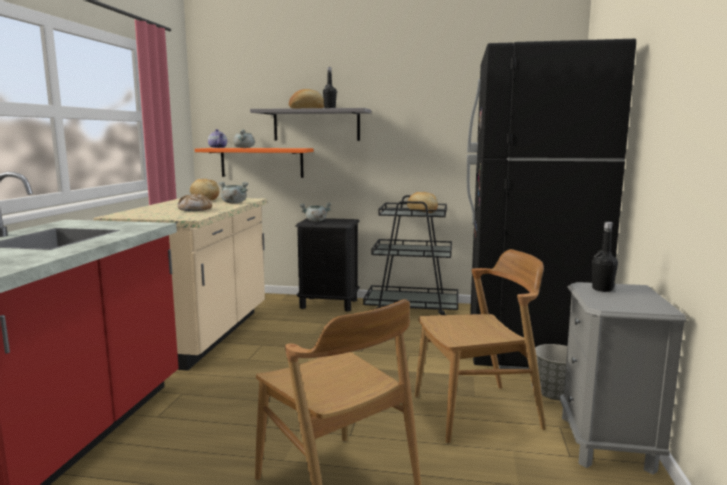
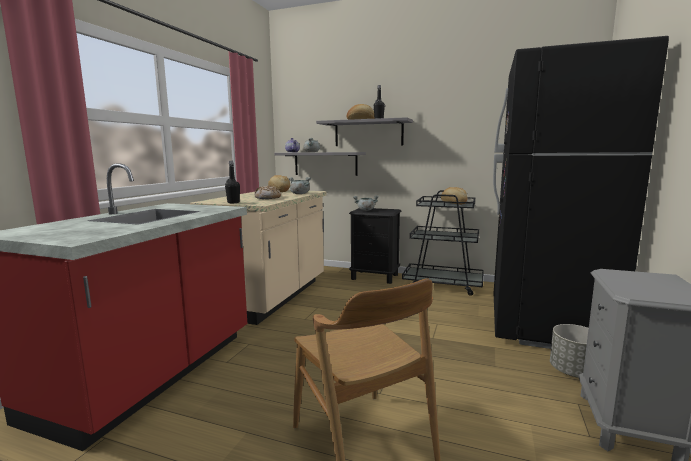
camera: 10 degrees right, 0 degrees up
orange shelf [195,148,314,178] -> grey shelf [275,152,366,176]
brown chair [415,249,546,444] -> none
black bottle [592,222,618,292] -> black bottle moved to [225,161,240,203]

